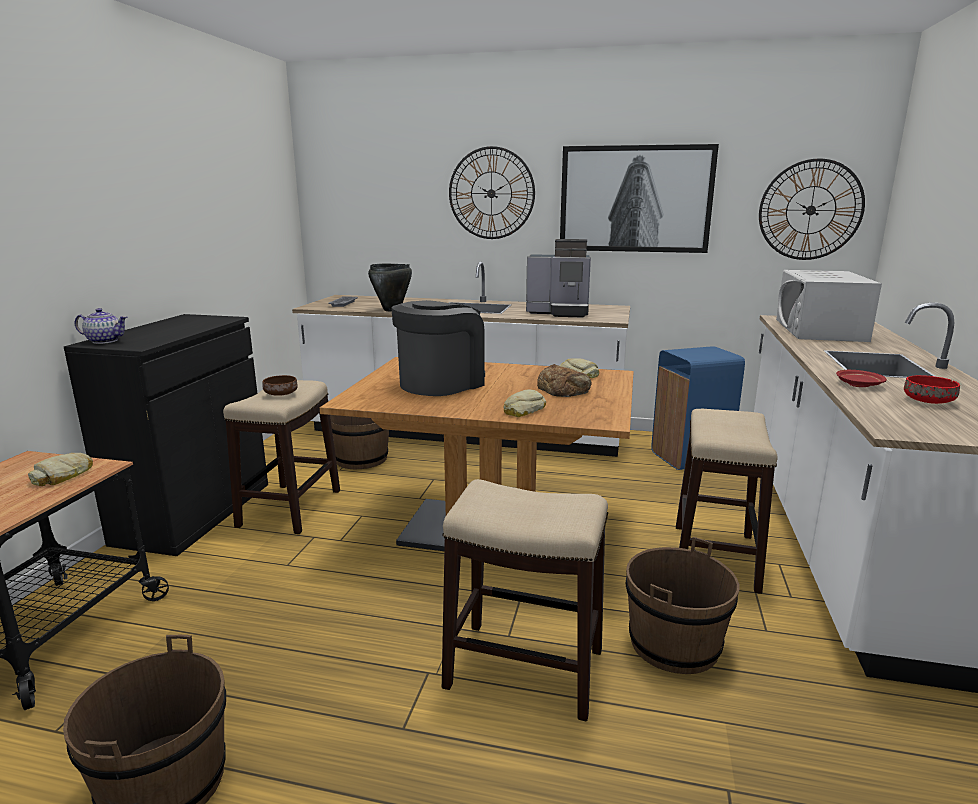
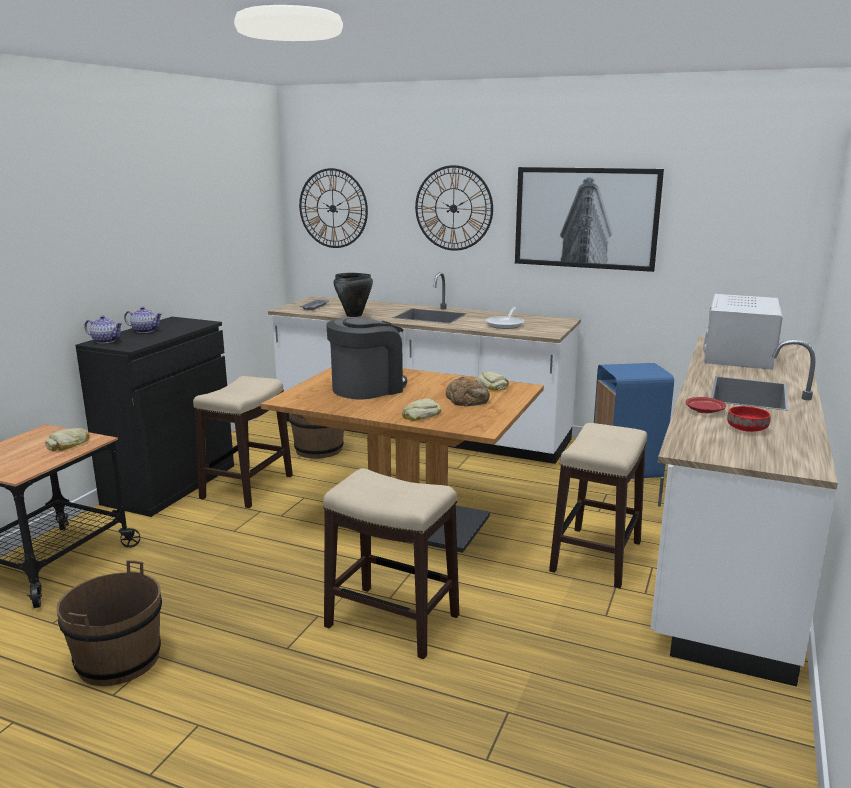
camera: 10 degrees right, 0 degrees up
brown bowl [262,375,298,396] -> none
coffee machine [526,239,591,318] -> frying pan [485,307,524,329]
brown bucket [626,537,740,674] -> none
wall clock [759,158,865,260] -> wall clock moved to [299,168,368,248]
none -> teapot [124,307,163,333]

